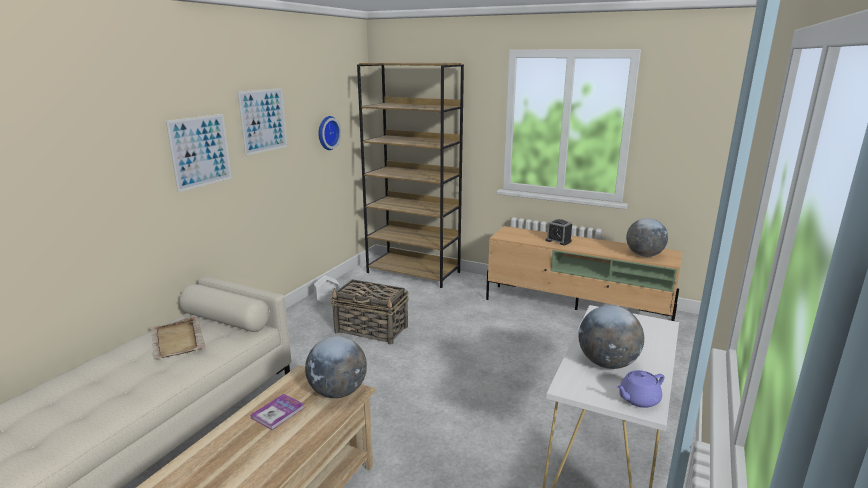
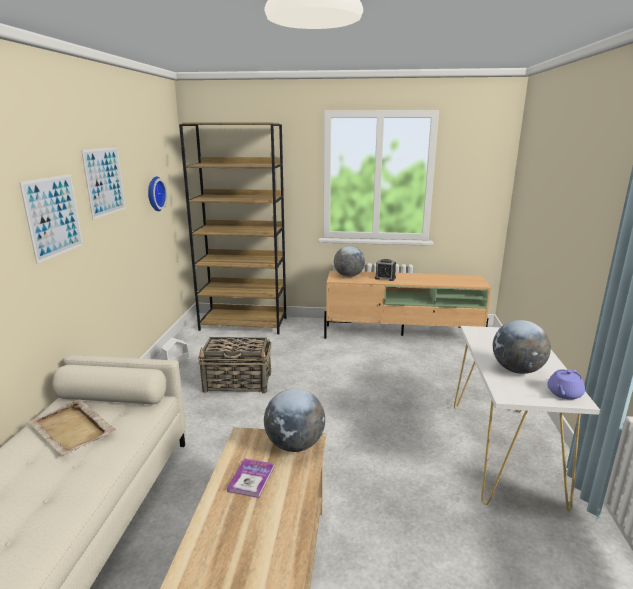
camera: 20 degrees left, 0 degrees up
globe [626,218,668,257] -> globe moved to [334,246,365,277]

